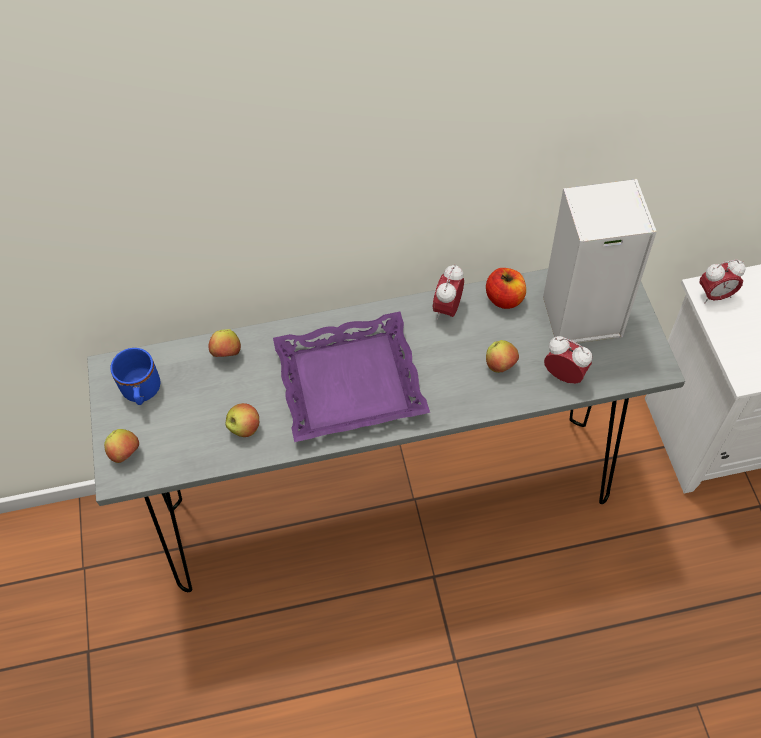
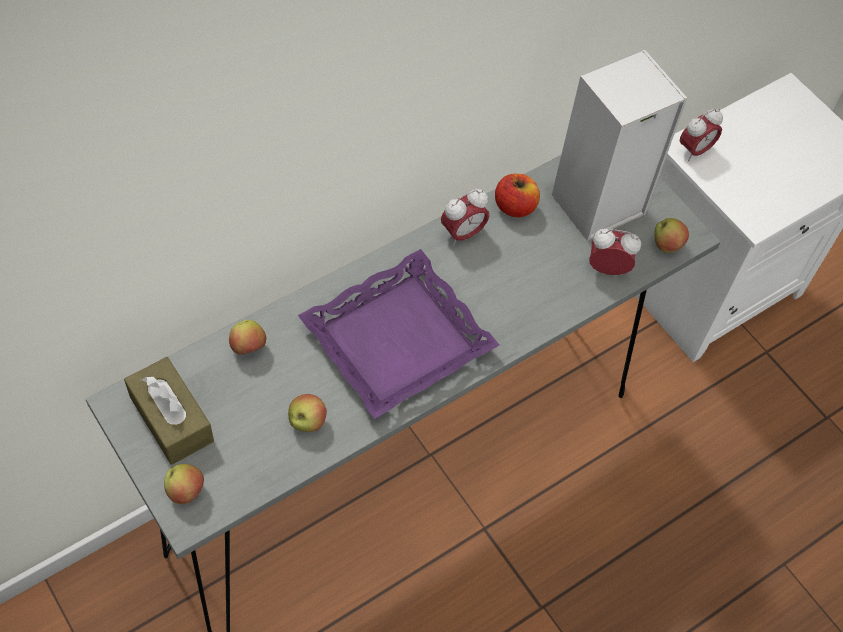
camera: 30 degrees left, 0 degrees up
blue mug [110,348,160,405] -> brown tissue box [124,357,214,465]
alarm clock [433,264,464,320] -> alarm clock turned 120 degrees counterclockwise [441,189,489,246]
apple [486,340,519,373] -> apple moved to [655,218,689,253]

